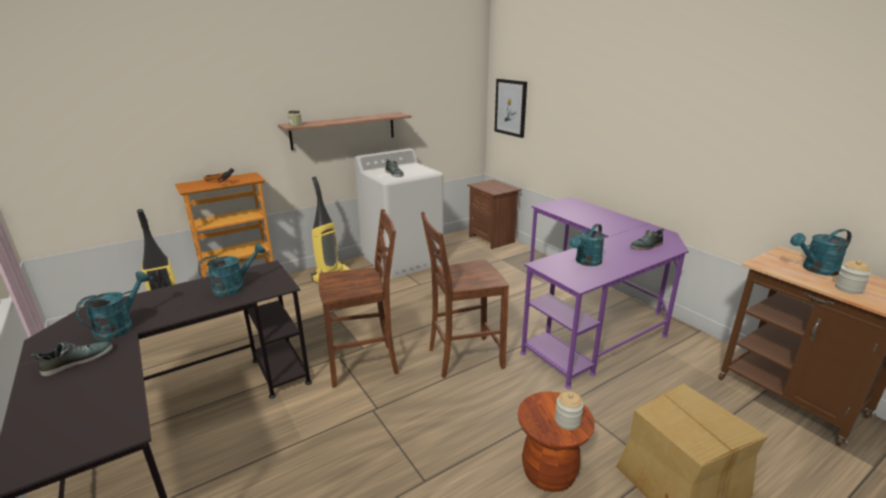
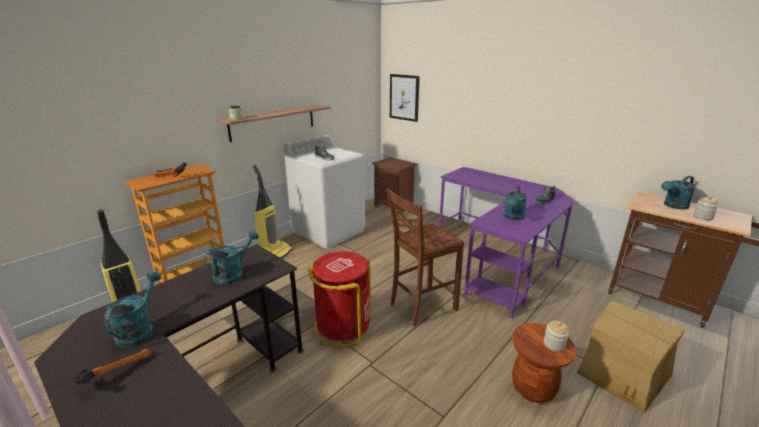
camera: 15 degrees left, 0 degrees up
shoe [31,341,113,376] -> hammer [74,349,151,384]
brown chair [318,209,399,388] -> red trash can [308,251,371,348]

